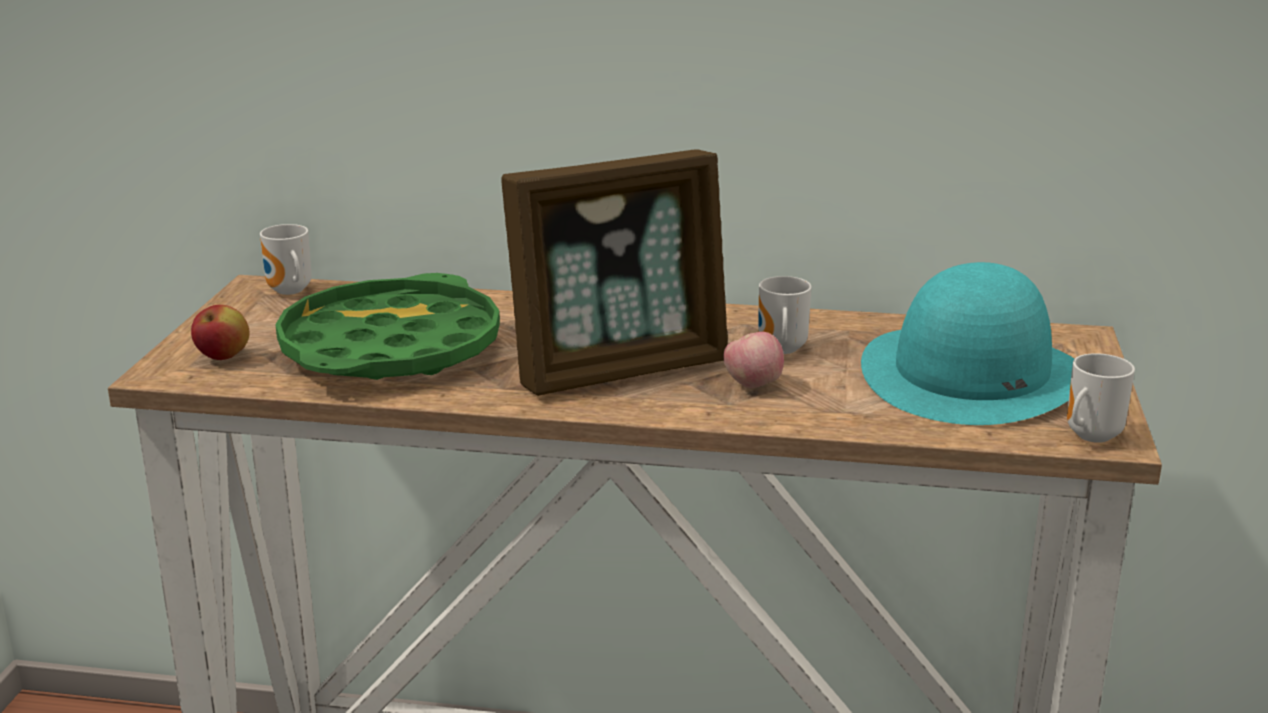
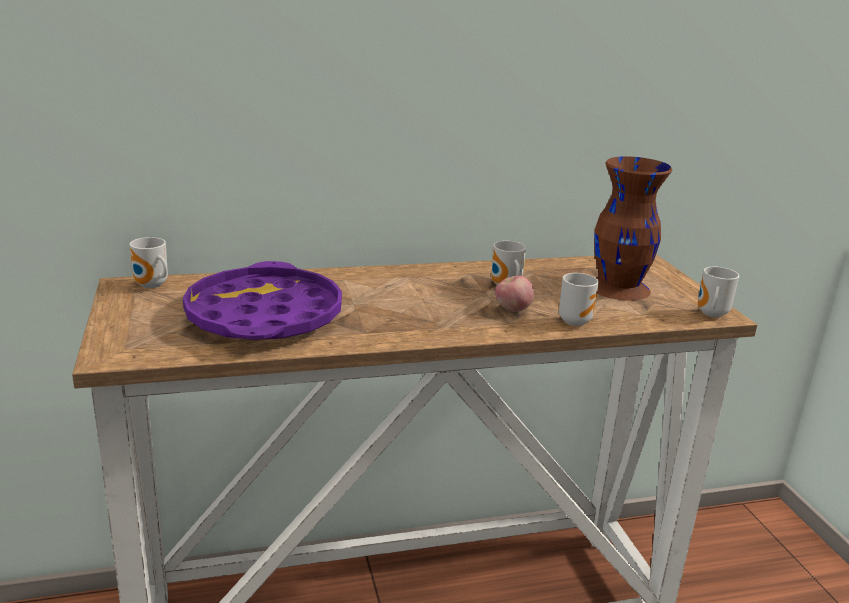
camera: 25 degrees left, 0 degrees up
apple [191,305,250,360] -> none
green tray [275,273,500,380] -> purple tray [183,261,342,340]
picture frame [501,149,728,396] -> none
turquoise hat [861,262,1074,425] -> brown vase [594,157,672,301]
none -> mug [559,273,599,326]

